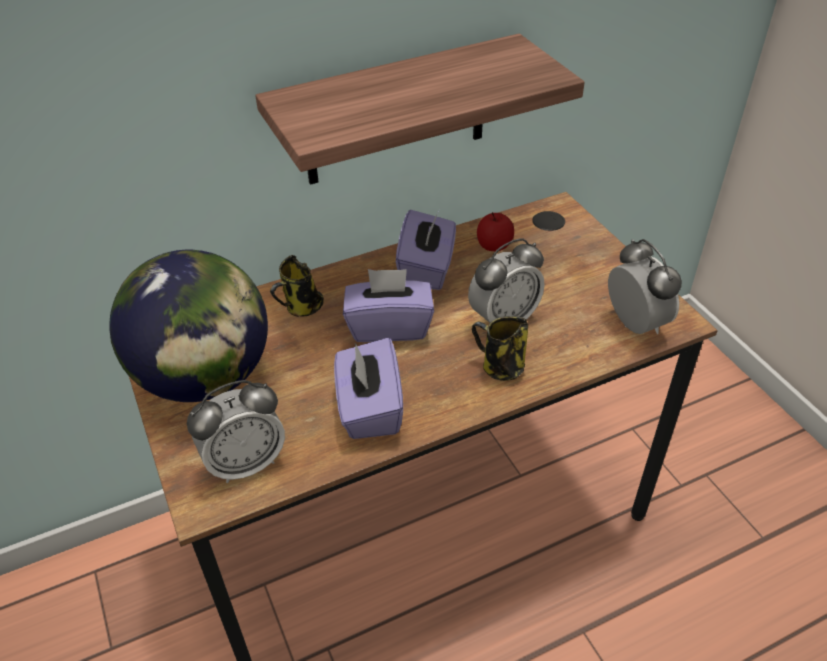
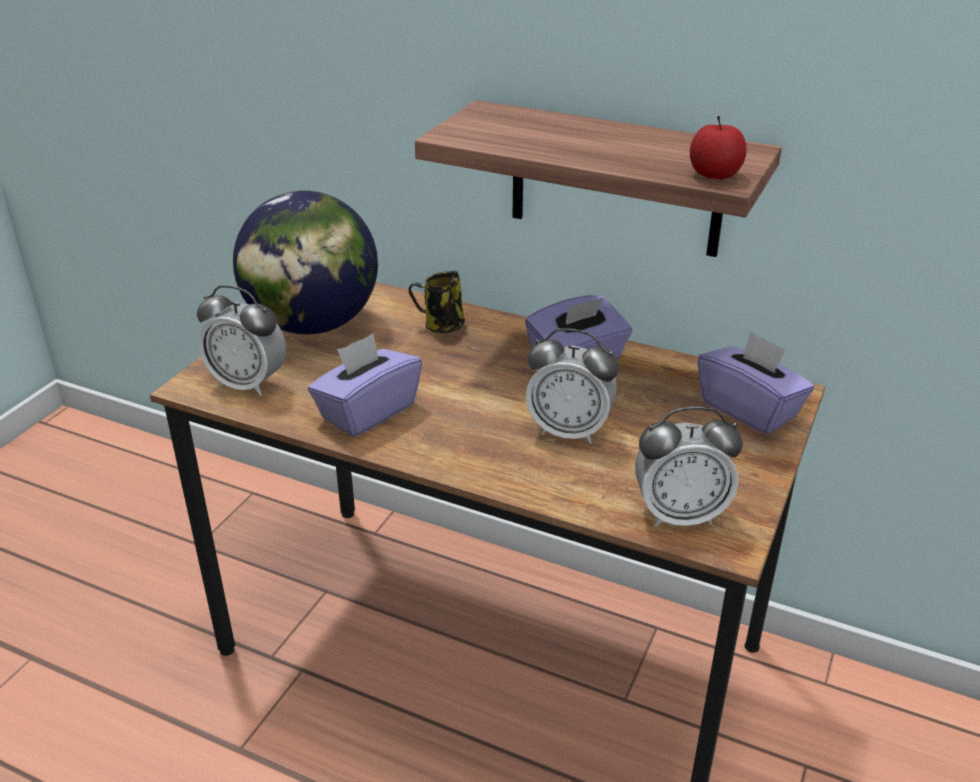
camera: 50 degrees right, 10 degrees down
purple tissue box [343,269,434,342] -> purple tissue box moved to [697,331,814,435]
mug [472,316,528,381] -> none
apple [477,212,514,251] -> apple moved to [690,116,746,180]
alarm clock [608,239,682,334] -> alarm clock turned 60 degrees clockwise [635,406,743,527]

